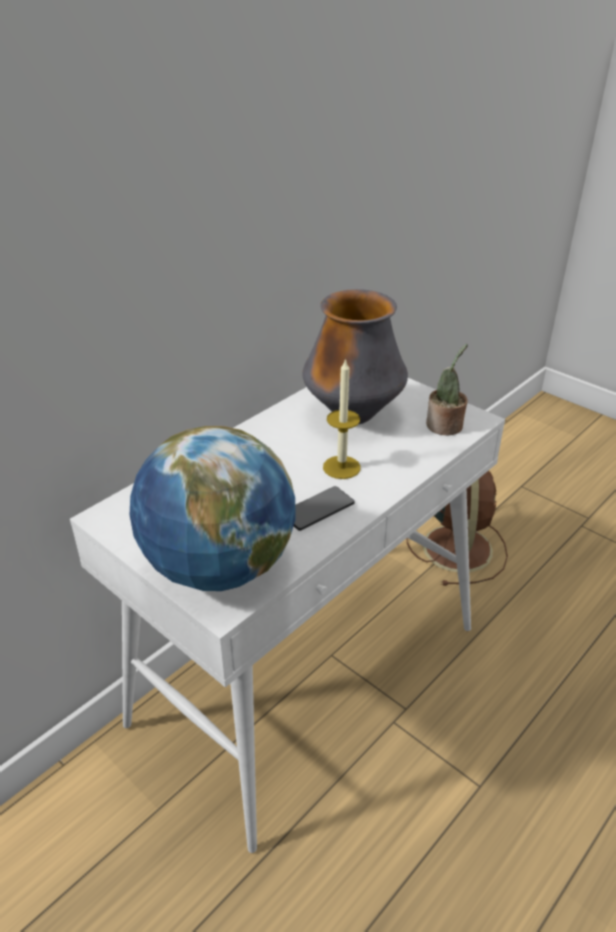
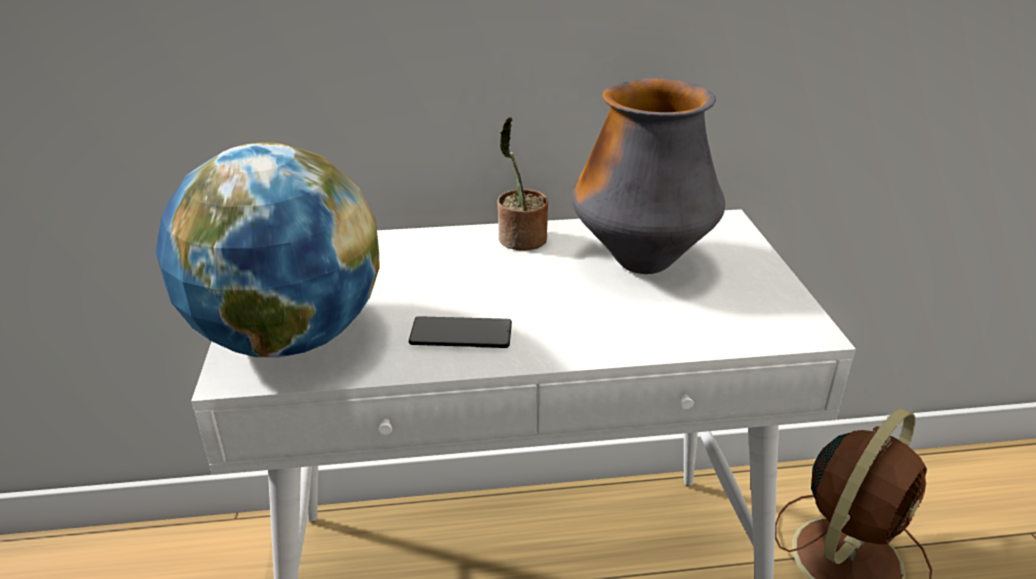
camera: 40 degrees right, 5 degrees down
candle [323,358,361,479] -> none
potted plant [426,344,468,436] -> potted plant moved to [498,117,548,250]

